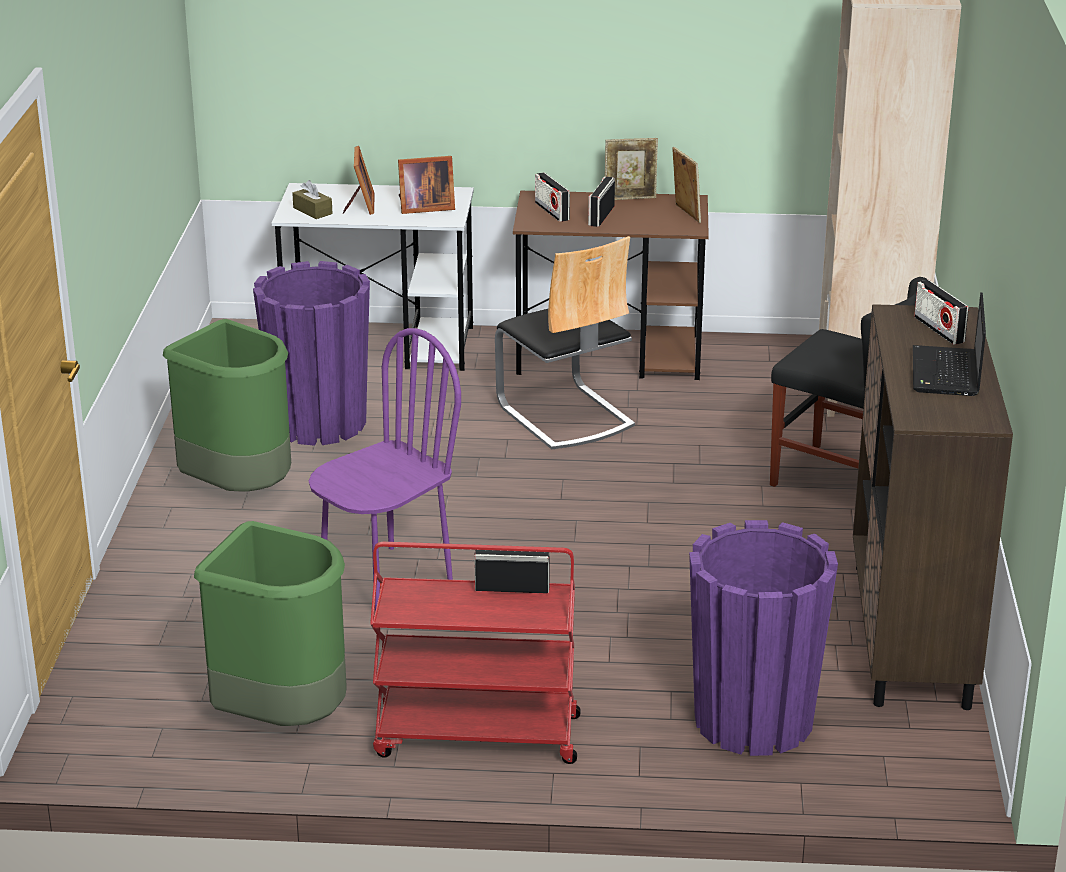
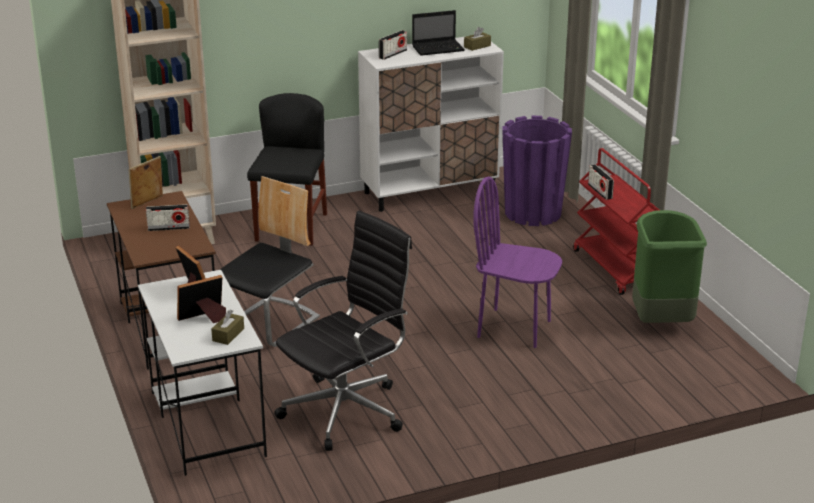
camera: 115 degrees left, 0 degrees up
green trash can [163,319,291,491] -> none
purple planter [253,261,370,446] -> black office chair [274,211,412,451]
radio [535,172,570,222] -> none
picture frame [605,138,658,200] -> none
brown cabinet [853,304,1013,710] -> white cabinet [358,37,504,212]
none -> brown tissue box [464,27,491,51]

